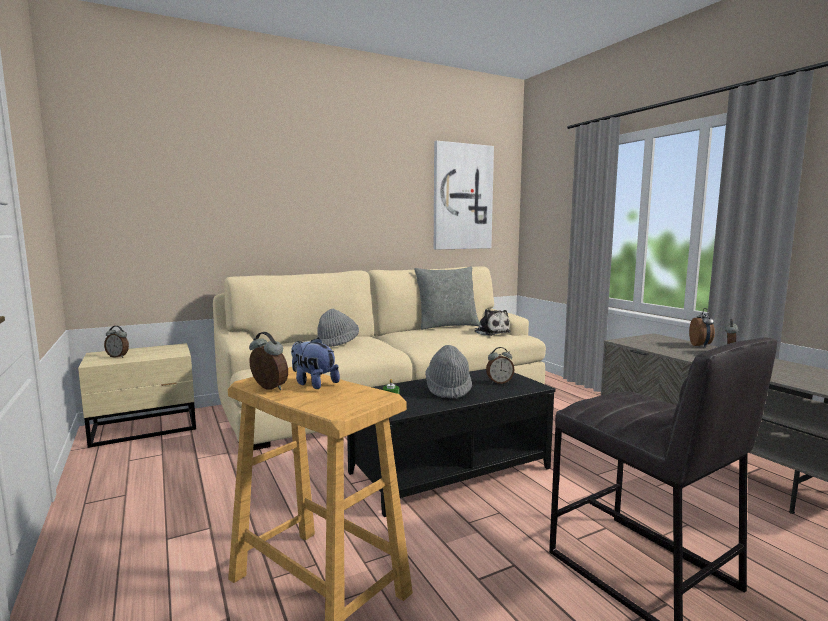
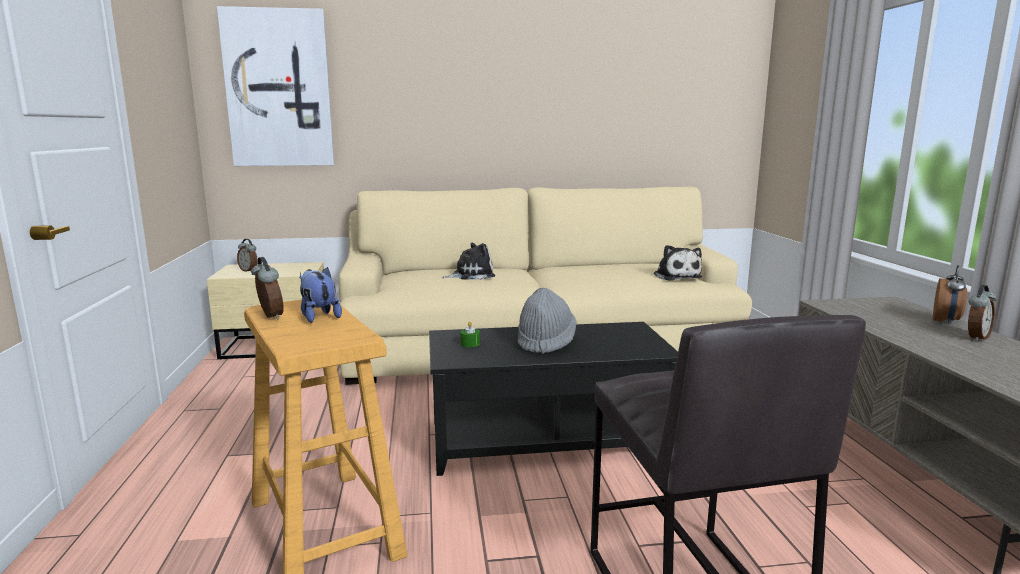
camera: 20 degrees right, 5 degrees up
grey hat [317,309,359,347] -> plush toy [442,243,495,280]
grey pillow [414,266,480,330] -> none
picture [434,141,494,250] -> picture moved to [217,6,334,166]
alarm clock [486,347,515,384] -> none

